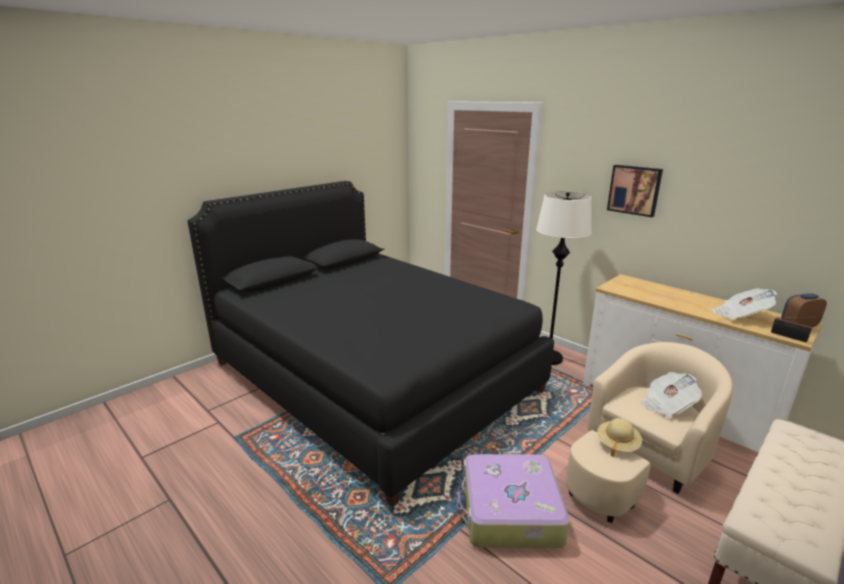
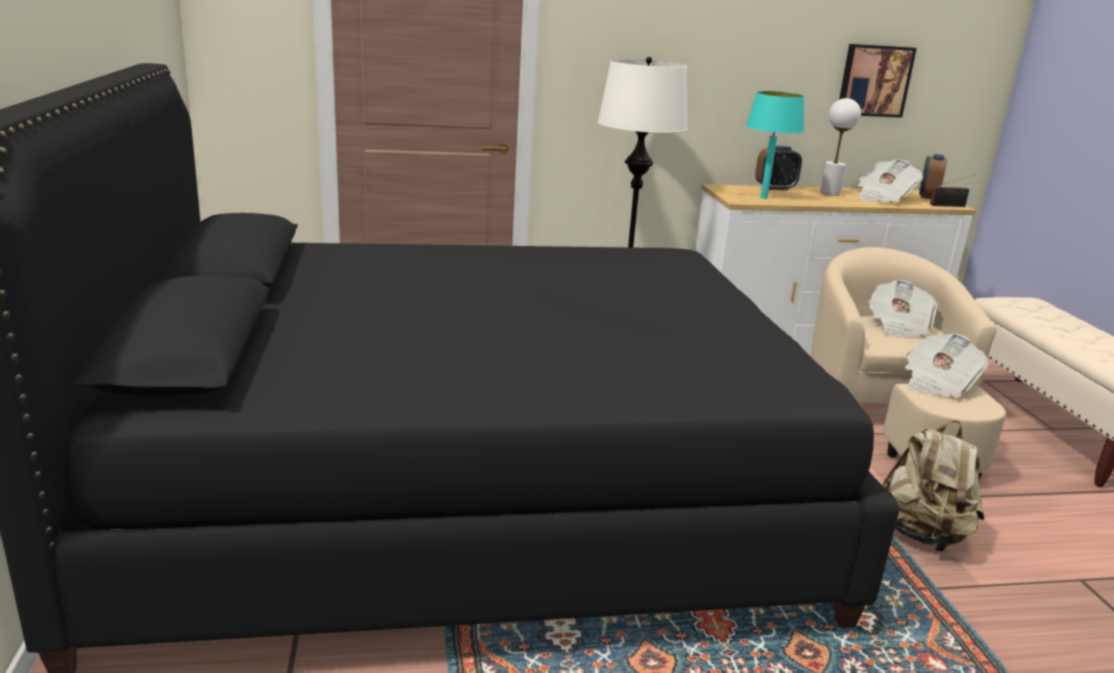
camera: 55 degrees left, 0 degrees up
suitcase [457,454,570,548] -> beige backpack [882,421,985,551]
beige hat [597,418,642,457] -> newspaper [905,333,988,398]
picture [607,165,663,217] -> picture moved to [839,44,917,118]
none -> turquoise table lamp [746,91,804,199]
none -> alarm clock [755,146,802,190]
none -> white table lamp [820,98,861,196]

